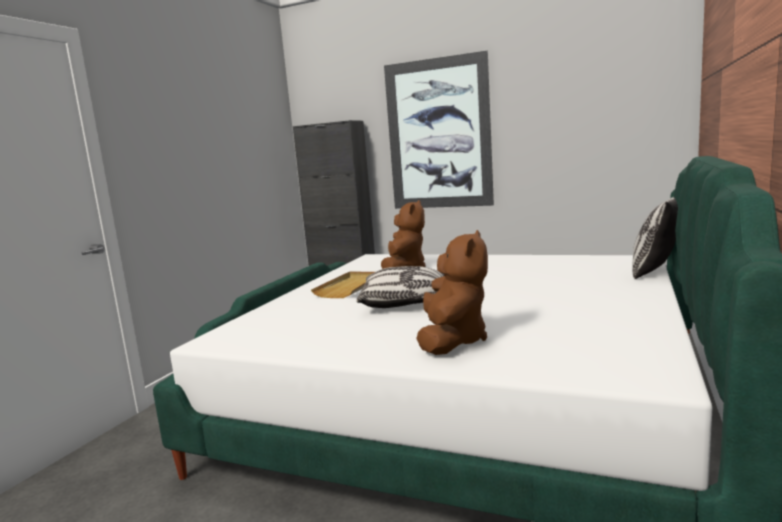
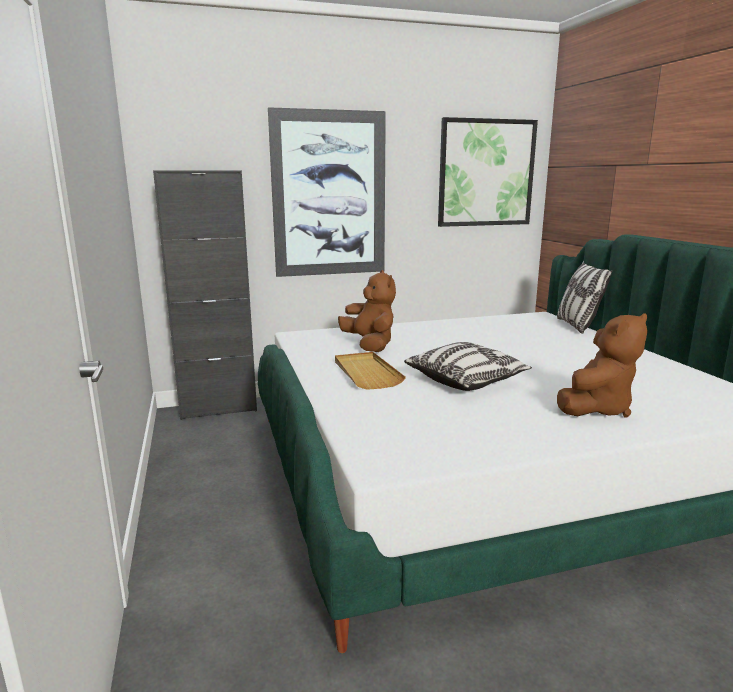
camera: 40 degrees left, 5 degrees up
brown plush toy [416,230,488,355] -> brown plush toy turned 75 degrees clockwise [557,313,648,417]
none -> picture [438,117,538,227]

